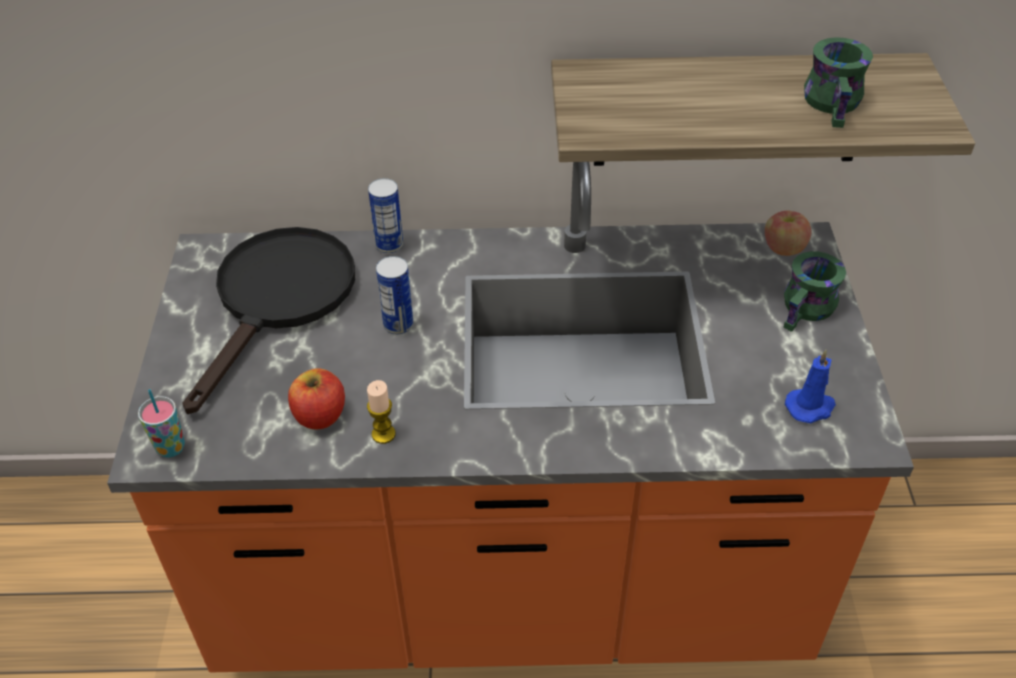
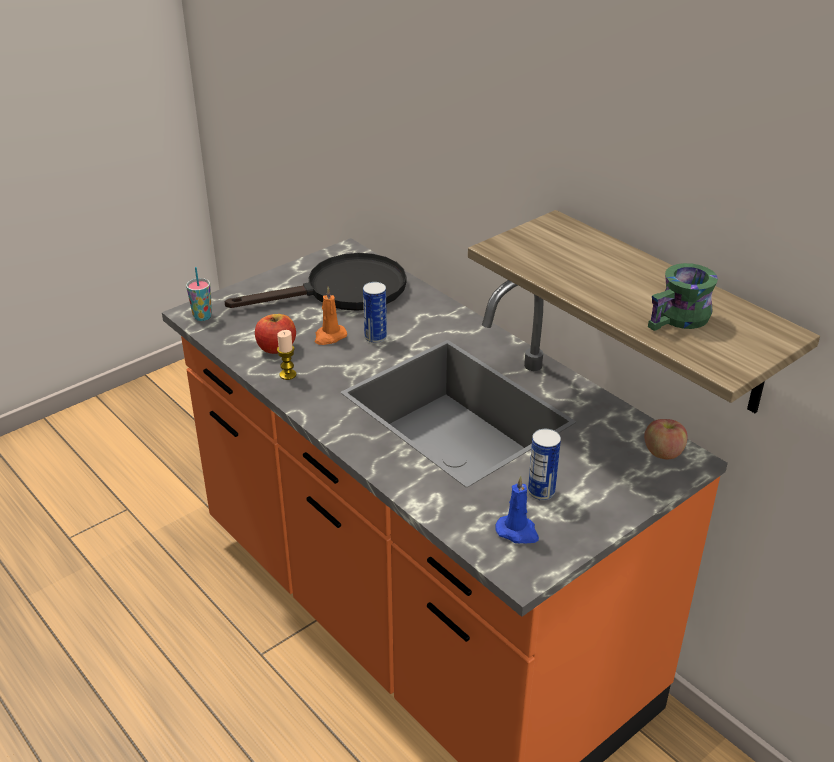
camera: 50 degrees right, 10 degrees down
can [368,178,403,254] -> can moved to [528,429,561,501]
green mug [783,251,846,332] -> none
none -> orange candle [315,287,347,345]

